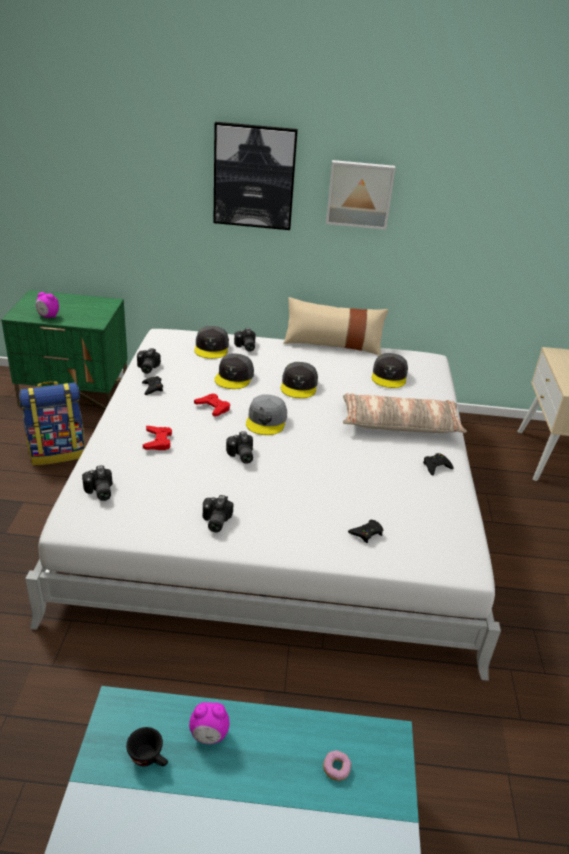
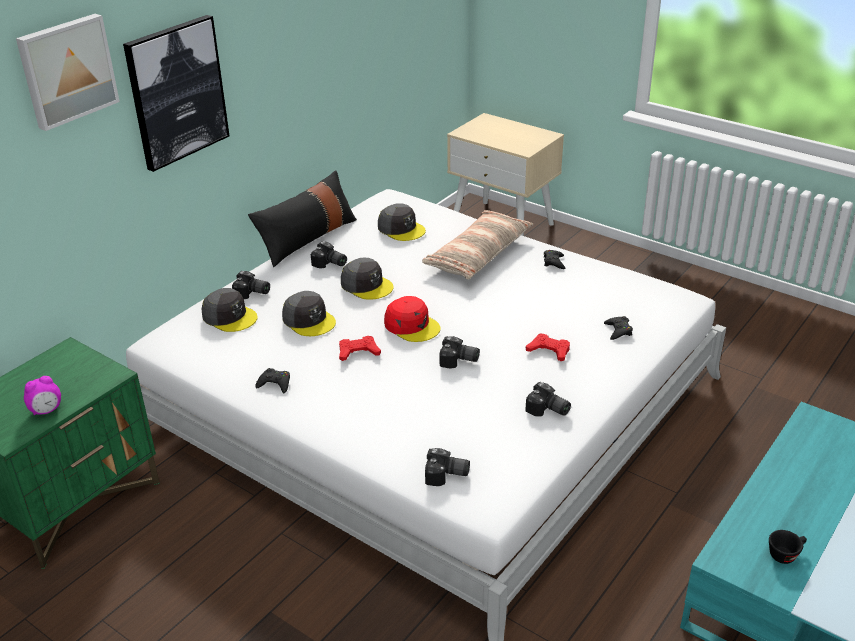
camera: 55 degrees left, 0 degrees up
backpack [19,381,85,466] -> none
camera [137,348,161,374] -> camera moved to [311,241,347,268]
red game controller [143,426,172,450] -> red game controller moved to [526,334,570,361]
alarm clock [189,702,229,744] -> none
grey cap [246,394,287,435] -> red cap [384,296,440,342]
beige pillow [283,297,388,355] -> black pillow [248,170,357,267]
donut [323,750,351,781] -> none
picture [326,160,395,230] -> picture moved to [16,14,120,131]

